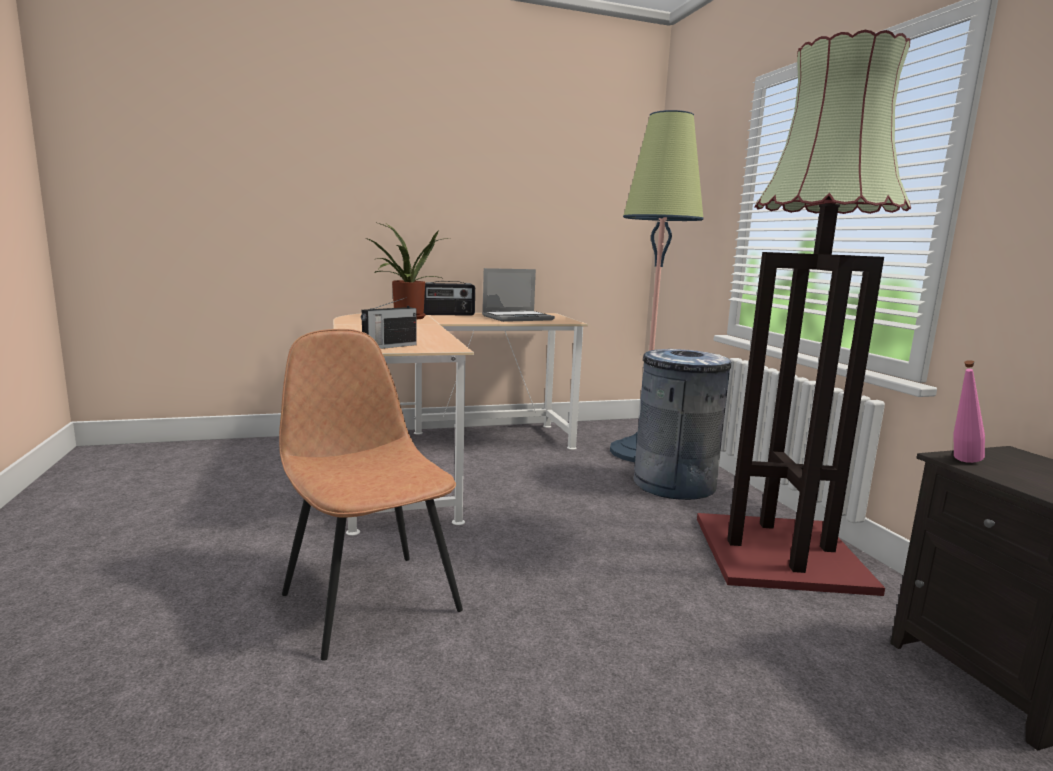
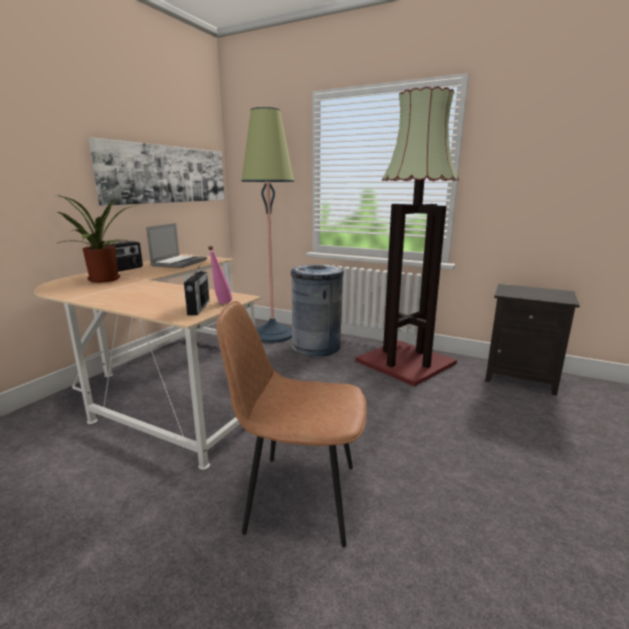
camera: 45 degrees left, 5 degrees up
pink bottle [954,360,985,463] -> pink bottle moved to [208,246,232,304]
none -> picture [88,137,225,206]

